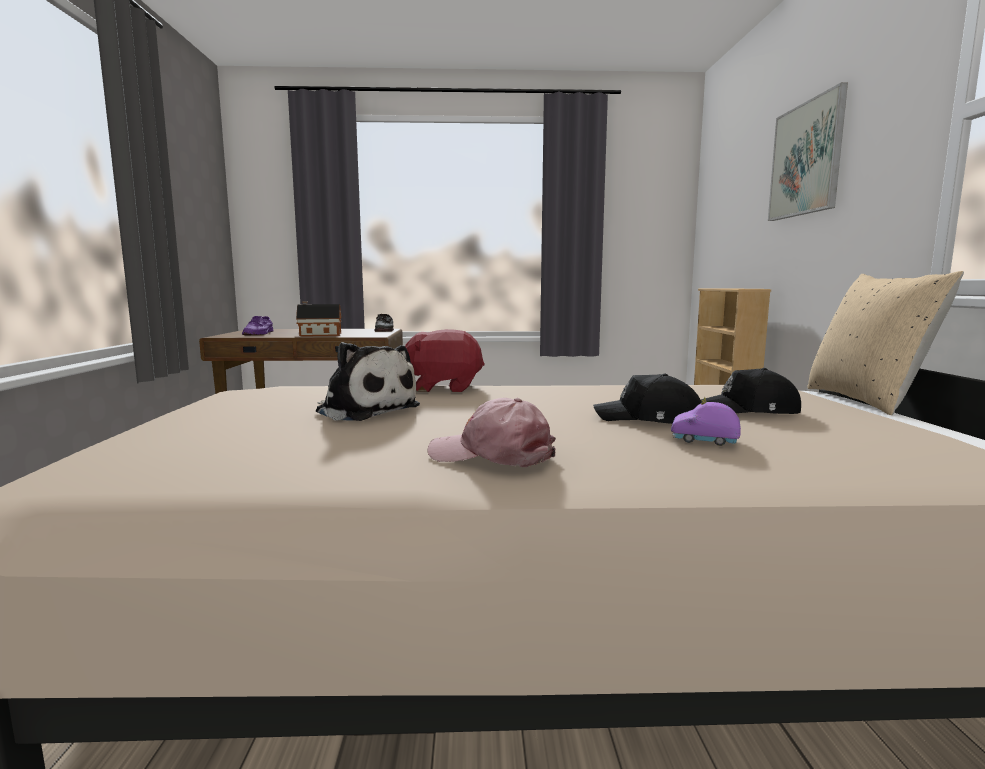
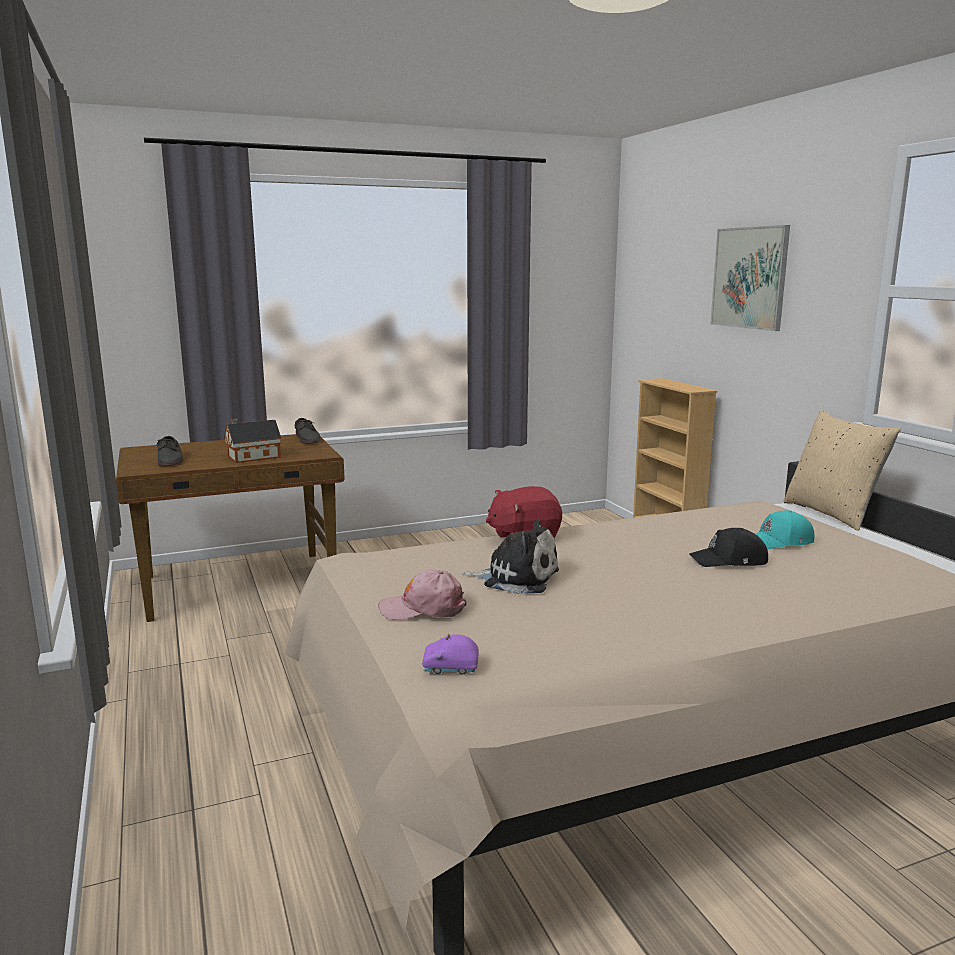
camera: 20 degrees left, 5 degrees up
purple shoe [242,316,273,335] -> grey shoe [157,436,183,466]
pink cap [428,398,556,467] -> pink cap moved to [378,569,466,620]
purple toy car [671,397,741,446] -> purple toy car moved to [422,634,479,674]
black cap [700,368,801,414] -> turquoise cap [756,510,814,550]

